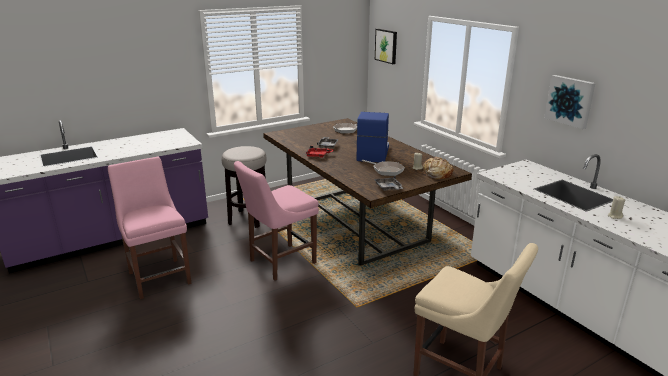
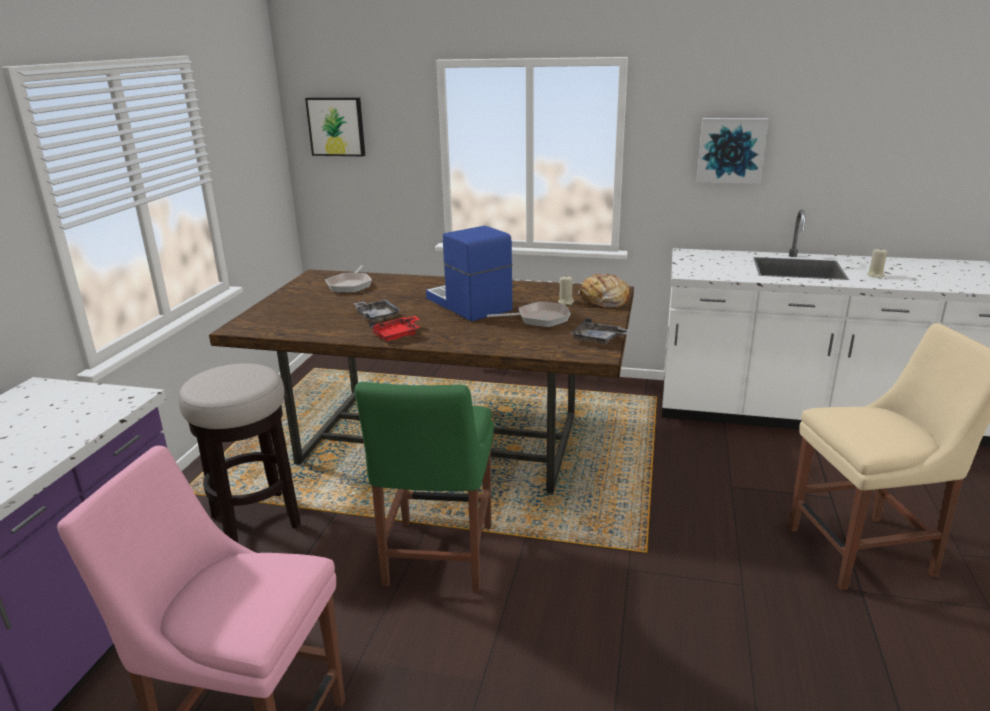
camera: 45 degrees left, 0 degrees up
pink chair [234,161,319,281] -> green chair [354,382,494,592]

